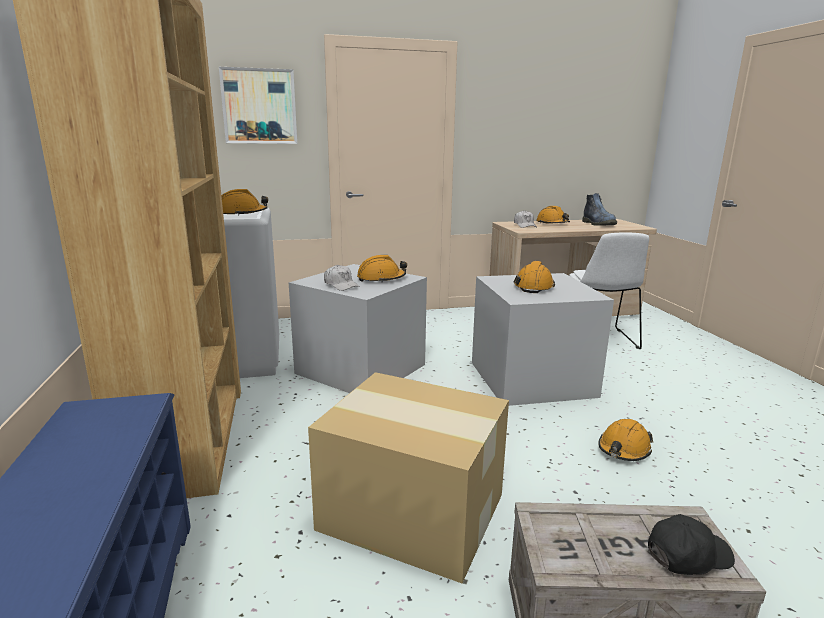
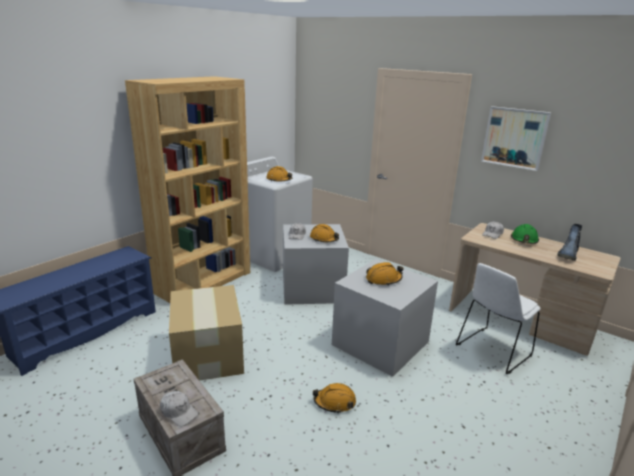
camera: 50 degrees right, 5 degrees up
picture [219,67,297,144] -> picture moved to [481,106,551,171]
orange hard hat [537,206,570,224] -> green hard hat [511,224,539,244]
black cap [648,514,735,575] -> white cap [160,391,198,426]

